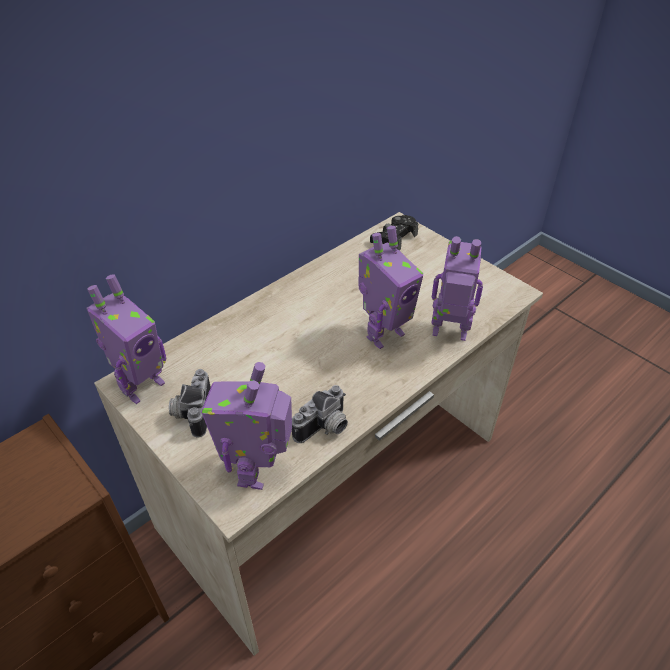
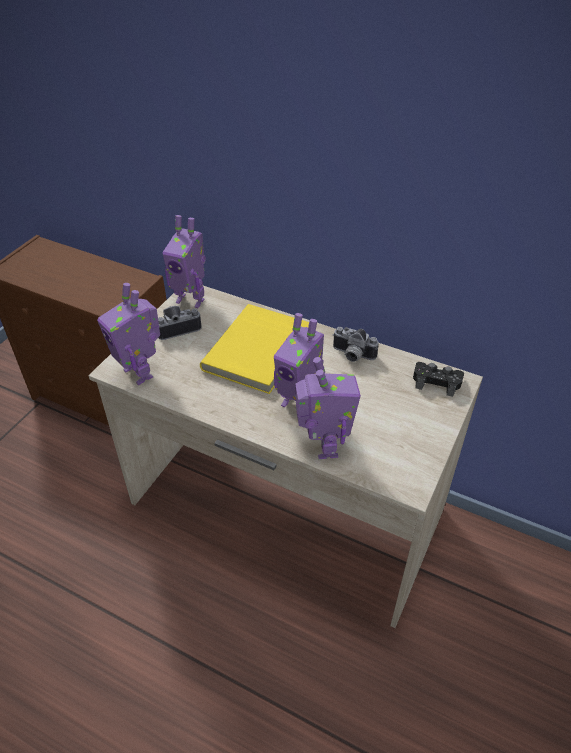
camera: 70 degrees right, 0 degrees up
toy robot [201,362,292,490] -> toy robot turned 120 degrees counterclockwise [97,283,160,385]
camera [292,385,348,443] -> camera moved to [333,327,379,362]
none -> yellow book [200,304,309,394]

